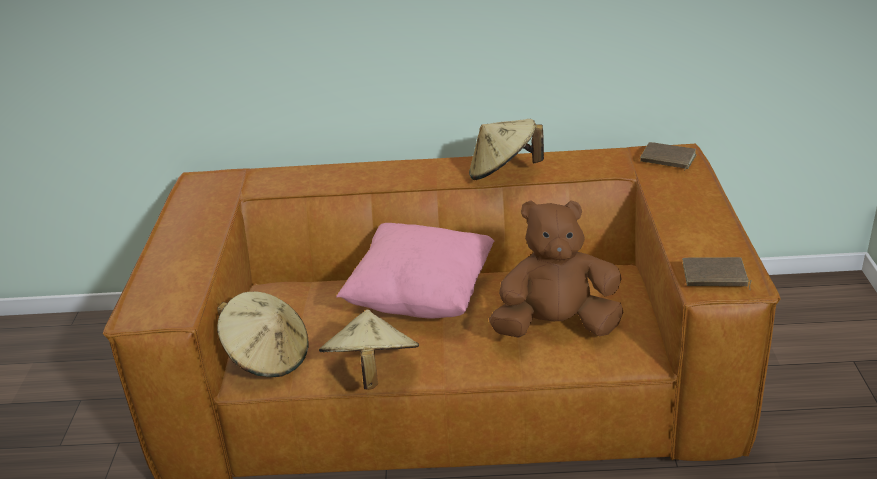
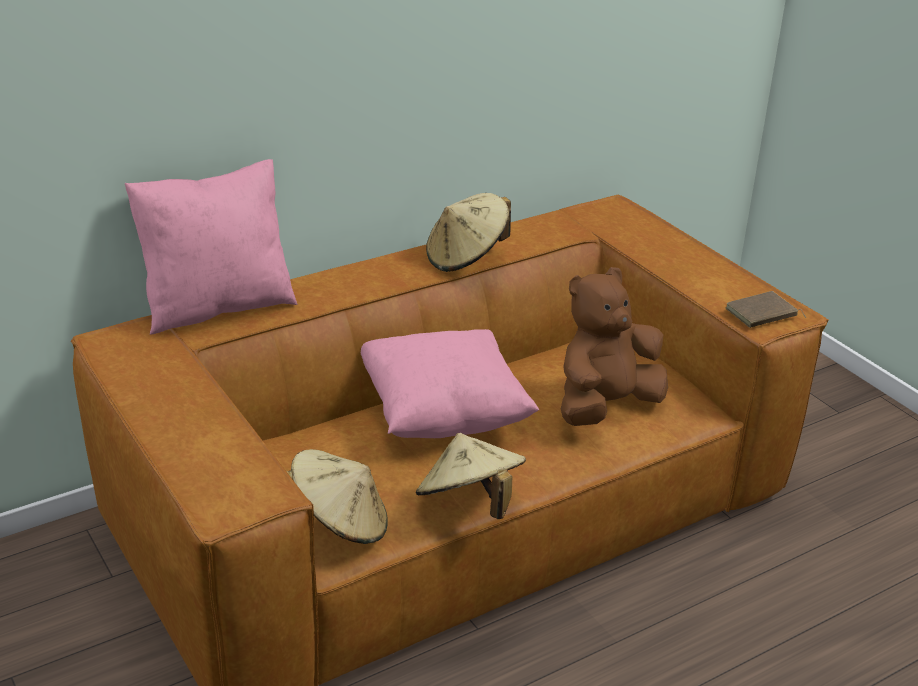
camera: 35 degrees left, 0 degrees up
brown book [640,142,697,170] -> none
none -> pink pillow [125,159,297,335]

